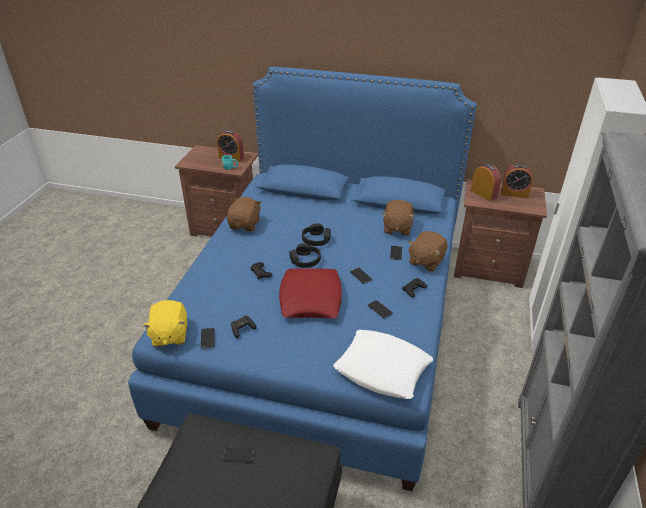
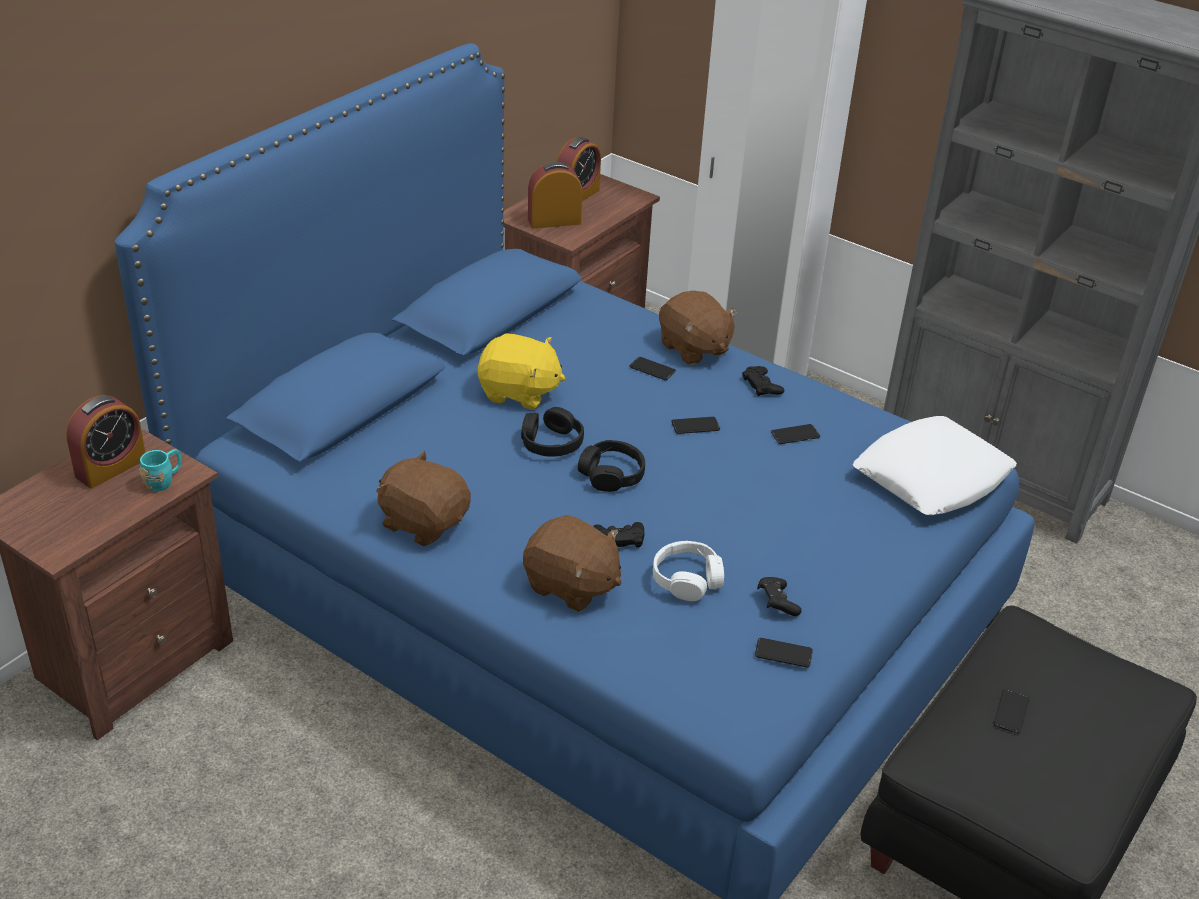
camera: 70 degrees left, 0 degrees up
yellow plush toy [143,300,187,347] -> yellow plush toy moved to [478,333,565,409]
red pillow [279,268,342,319] -> none
brown plush toy [382,200,415,236] -> brown plush toy moved to [523,515,621,612]
none -> white headphones [653,541,724,601]

